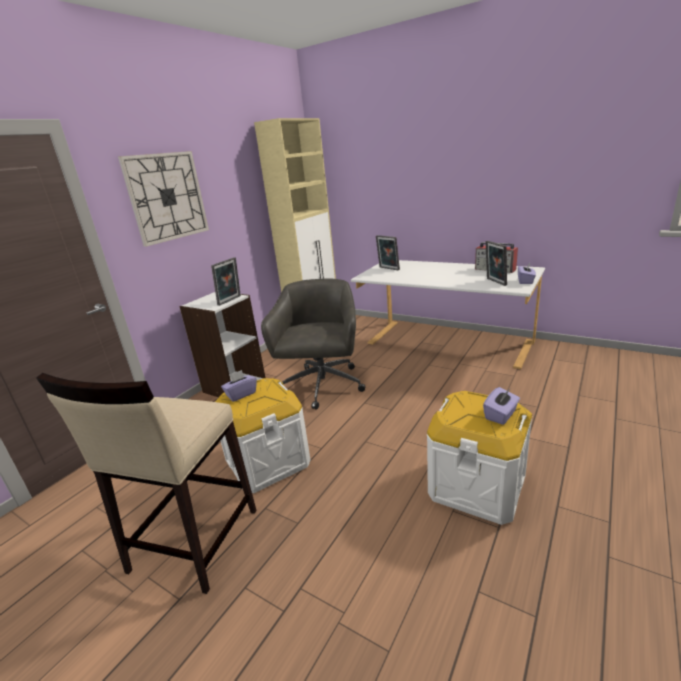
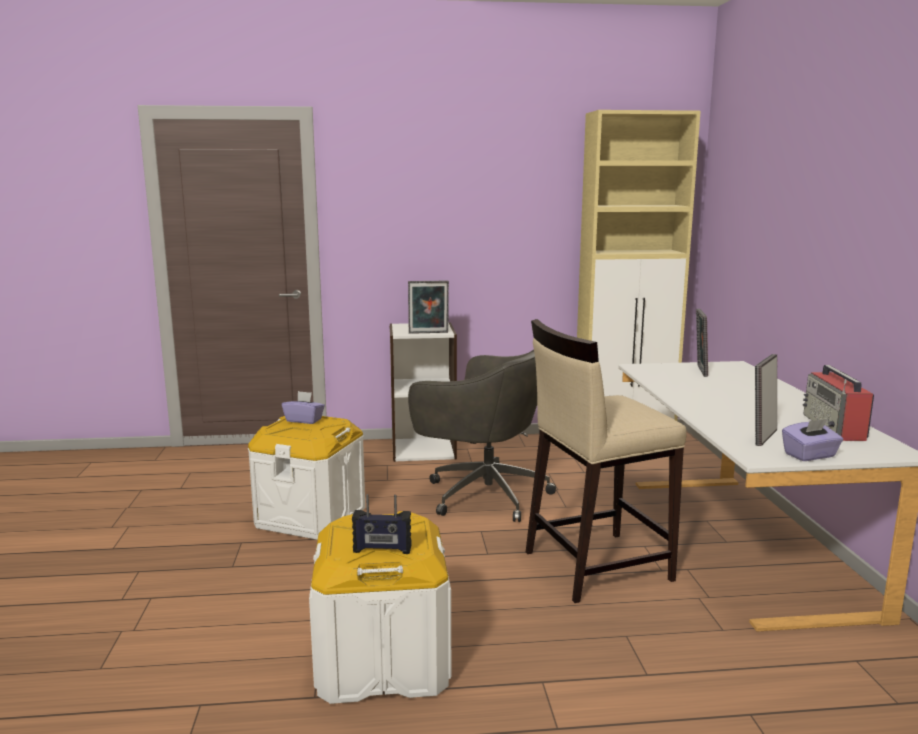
camera: 50 degrees right, 10 degrees down
beige stool [36,373,257,594] -> beige stool moved to [526,319,687,603]
wall clock [118,151,209,247] -> none
grey office chair [261,279,365,409] -> grey office chair turned 60 degrees clockwise [408,350,556,522]
purple tissue box [483,387,520,425] -> radio [352,494,412,554]

